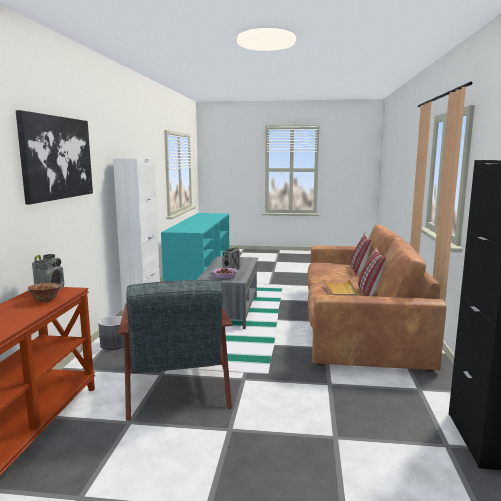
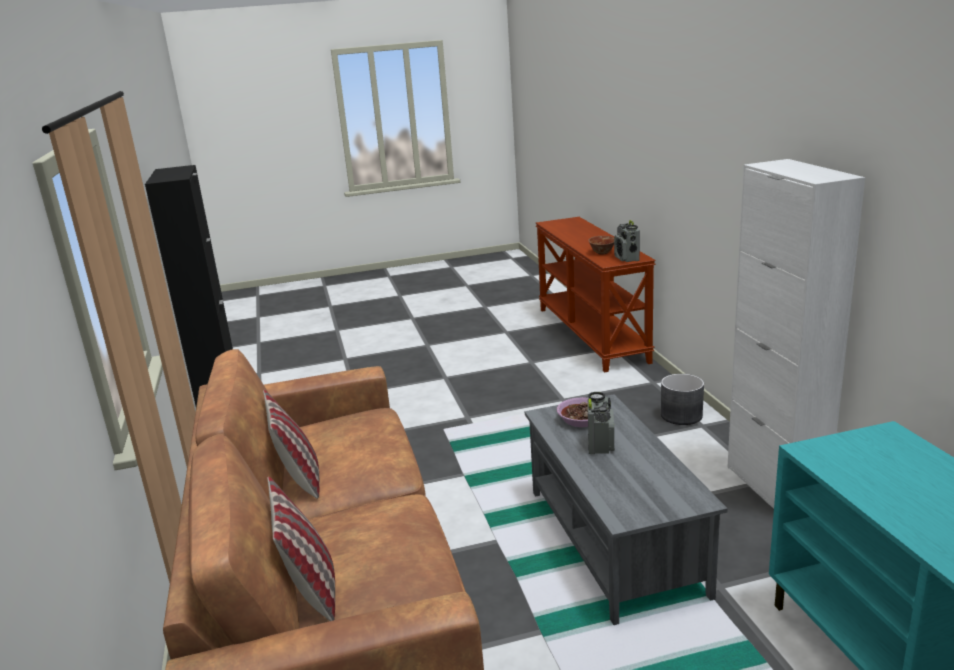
camera: 160 degrees right, 10 degrees up
picture [16,110,93,204] -> none
grey armchair [118,280,232,421] -> none
beige tray [323,280,358,296] -> none

